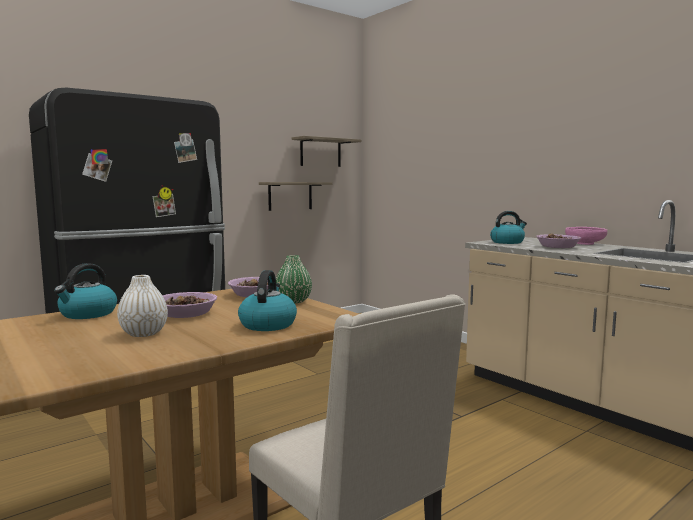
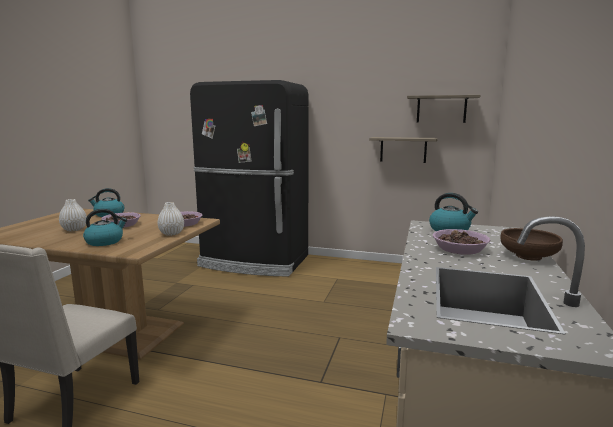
camera: 55 degrees right, 5 degrees up
green vase [276,255,312,304] -> white vase [158,202,184,236]
pink bowl [565,227,607,245] -> brown bowl [500,228,563,260]

